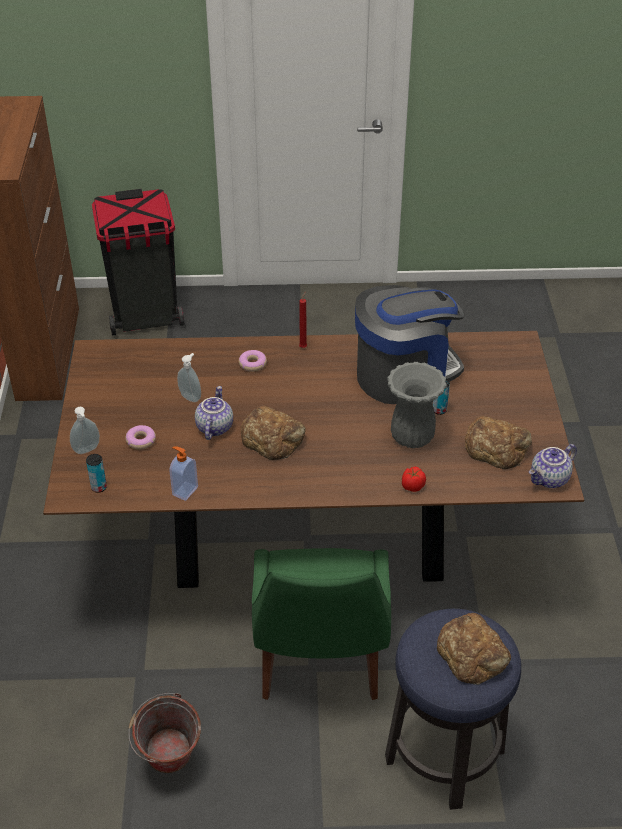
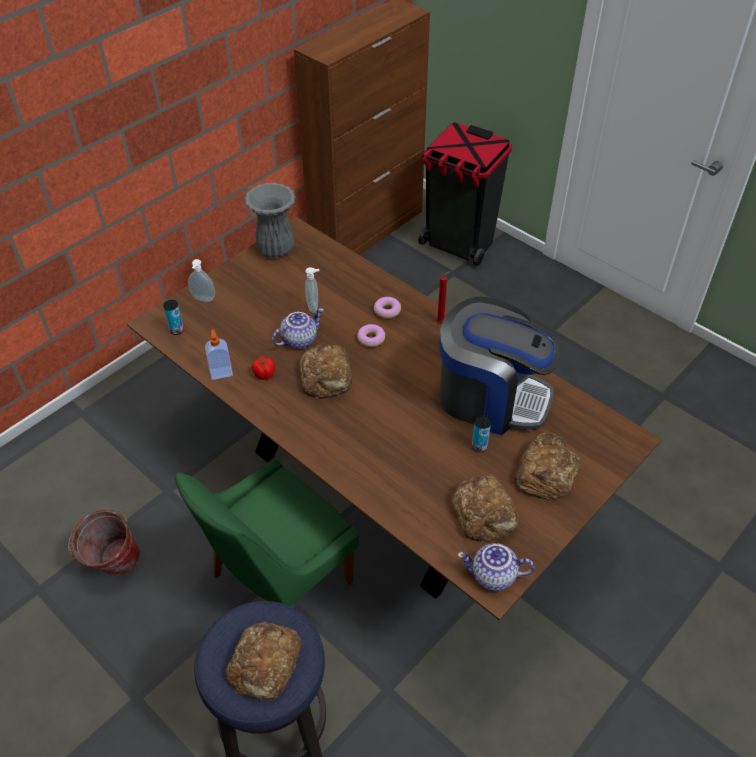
camera: 45 degrees right, 5 degrees up
donut [125,425,156,450] -> donut moved to [357,324,386,347]
grey vase [387,362,447,448] -> grey vase moved to [244,182,296,258]
tomato [402,467,426,492] -> tomato moved to [252,356,275,380]
none -> bread [514,433,581,500]

